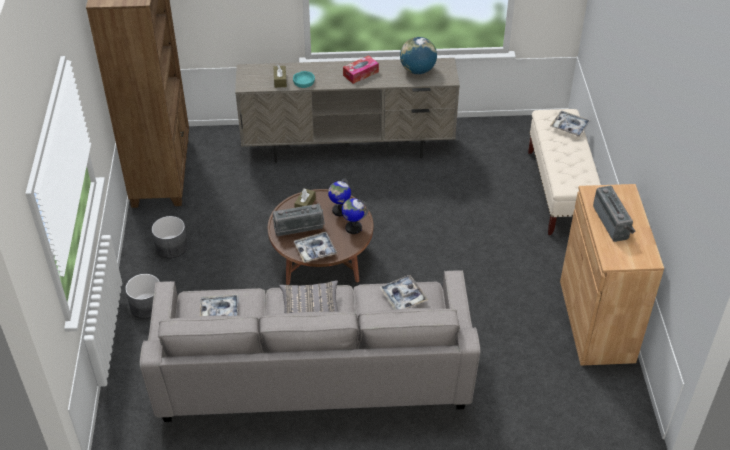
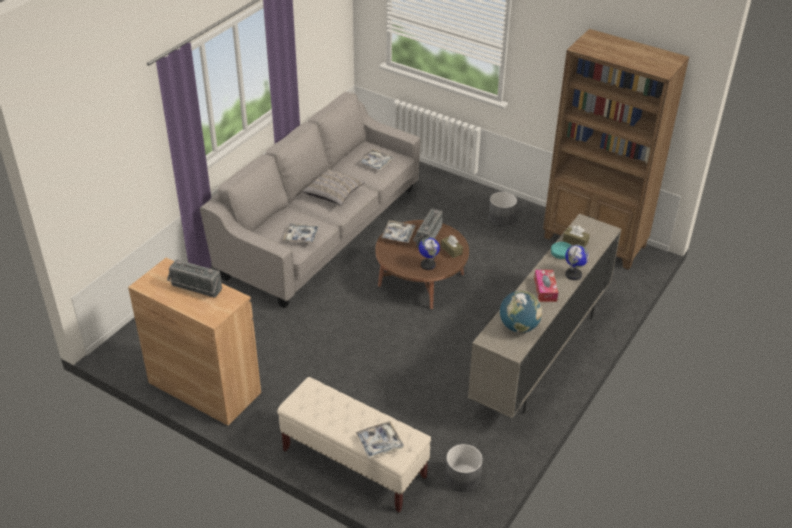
camera: 125 degrees right, 5 degrees down
grey planter [125,274,160,319] -> grey planter moved to [445,444,483,492]
globe [342,198,369,234] -> globe moved to [565,244,589,280]

